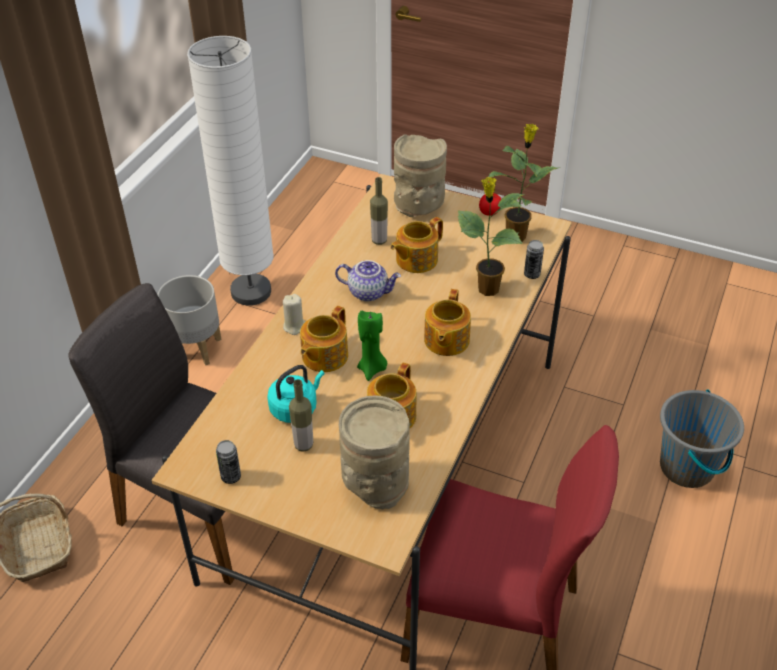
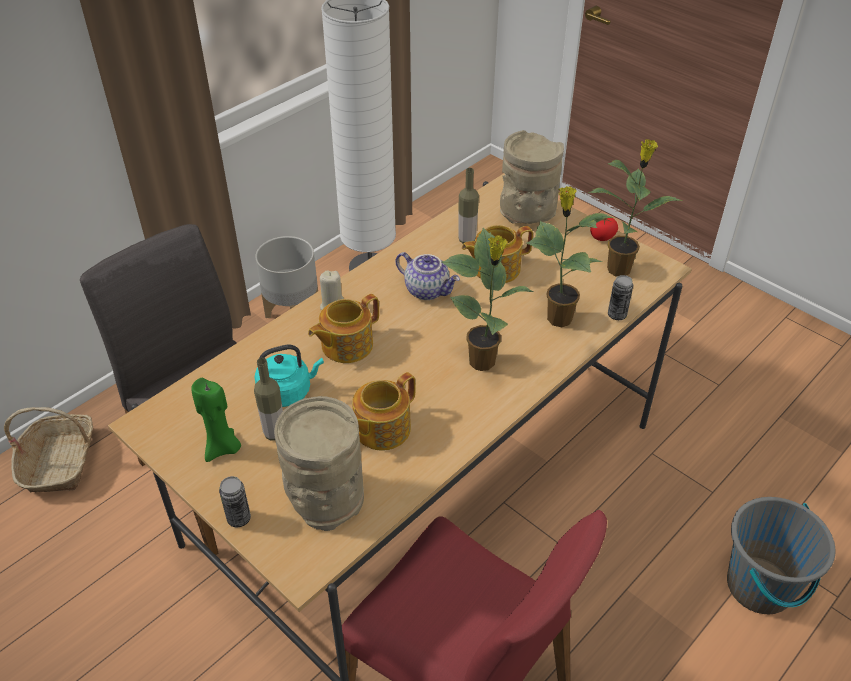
camera: 20 degrees right, 0 degrees up
can [216,440,241,484] -> can moved to [219,476,251,527]
green candle [357,310,387,381] -> green candle moved to [191,378,241,462]
teapot [424,289,471,356] -> potted plant [442,228,533,371]

